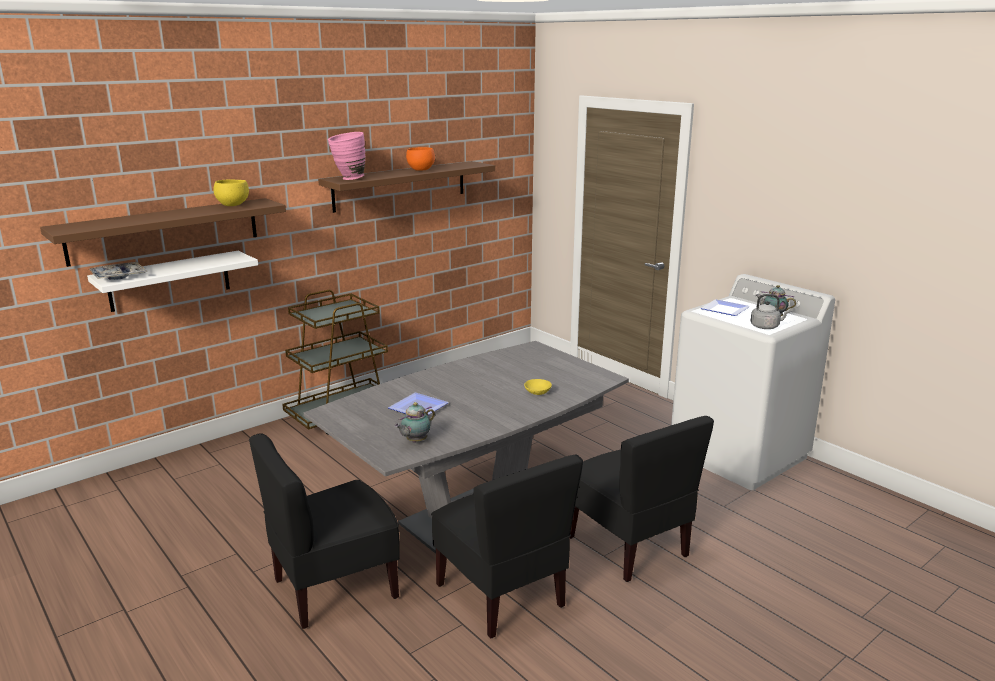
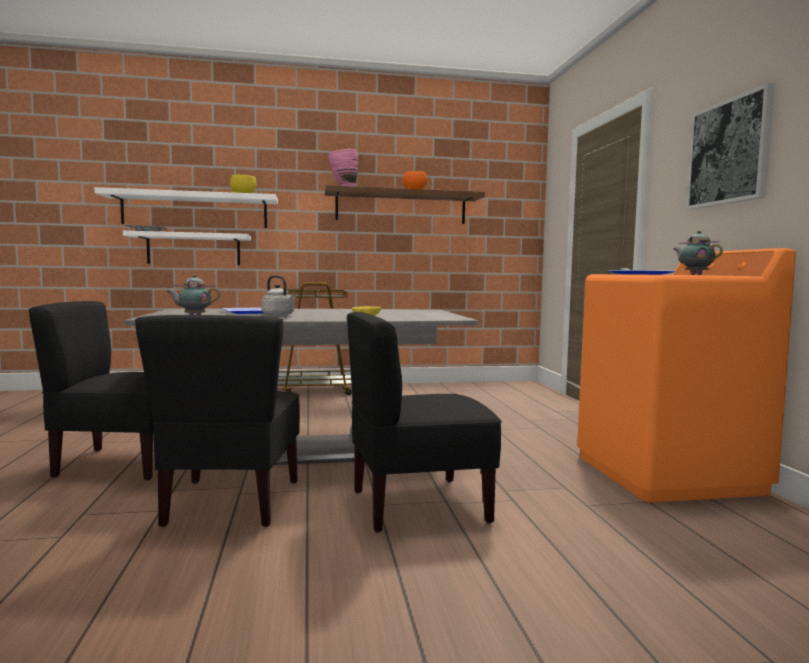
camera: 30 degrees right, 15 degrees down
brown shelf [40,198,286,267] -> white shelf [94,187,278,228]
black chair [570,416,714,582] -> black chair turned 75 degrees clockwise [347,312,502,532]
white washing machine [671,274,835,490] -> orange washing machine [577,248,796,503]
grey kettle [751,294,790,329] -> grey kettle moved to [261,275,296,316]
none -> picture [686,83,775,210]

